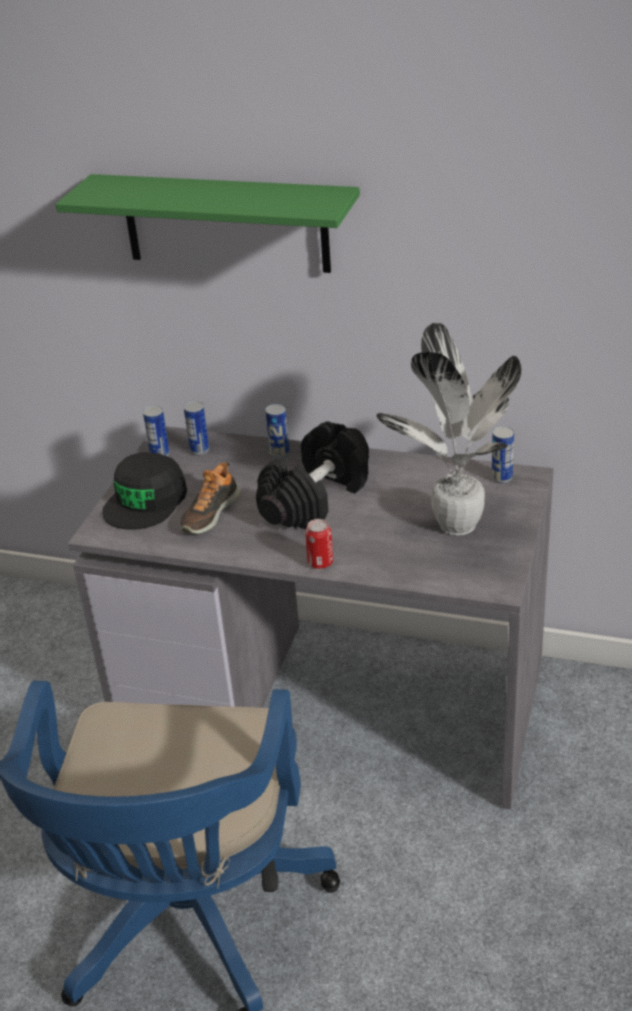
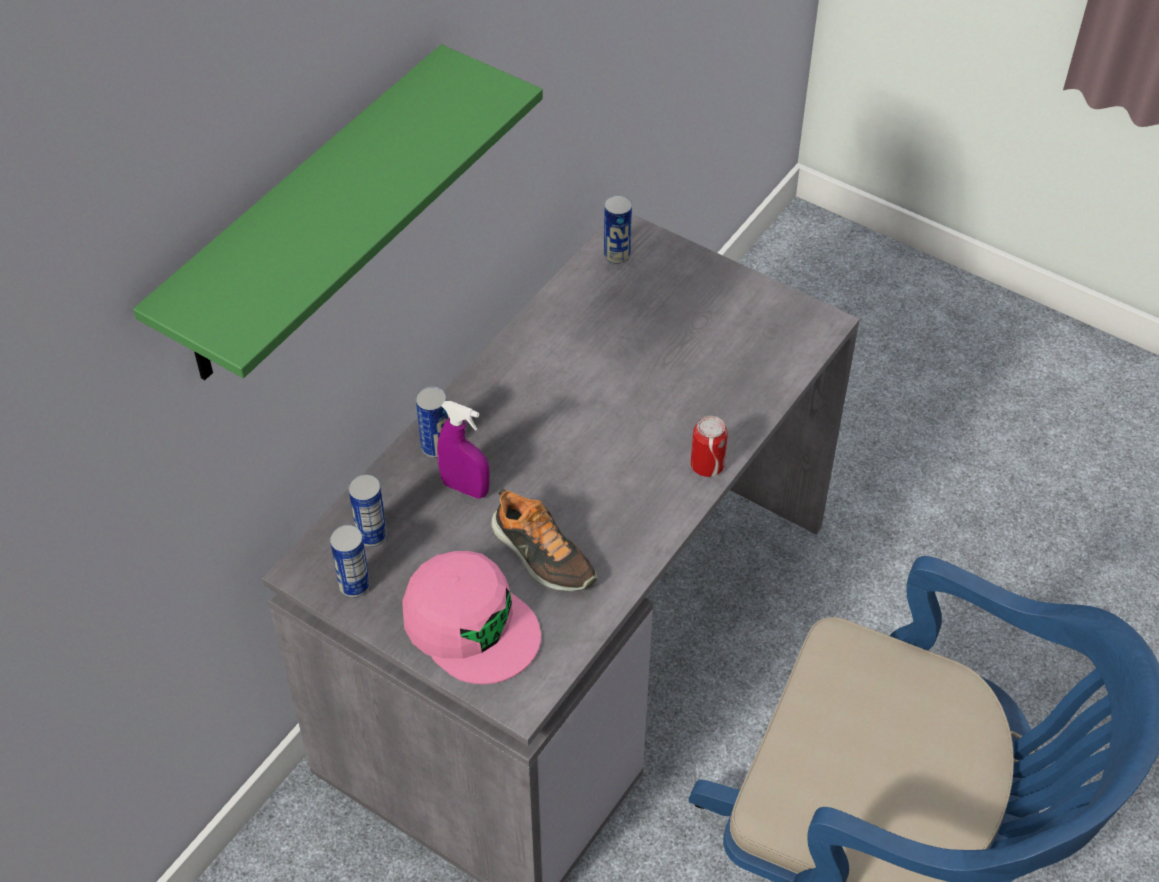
camera: 75 degrees left, 15 degrees up
black cap [102,452,187,530] -> pink cap [402,551,541,684]
black dumbbell [256,421,369,529] -> none
potted plant [376,323,521,536] -> none
none -> purple spray bottle [437,401,490,499]

